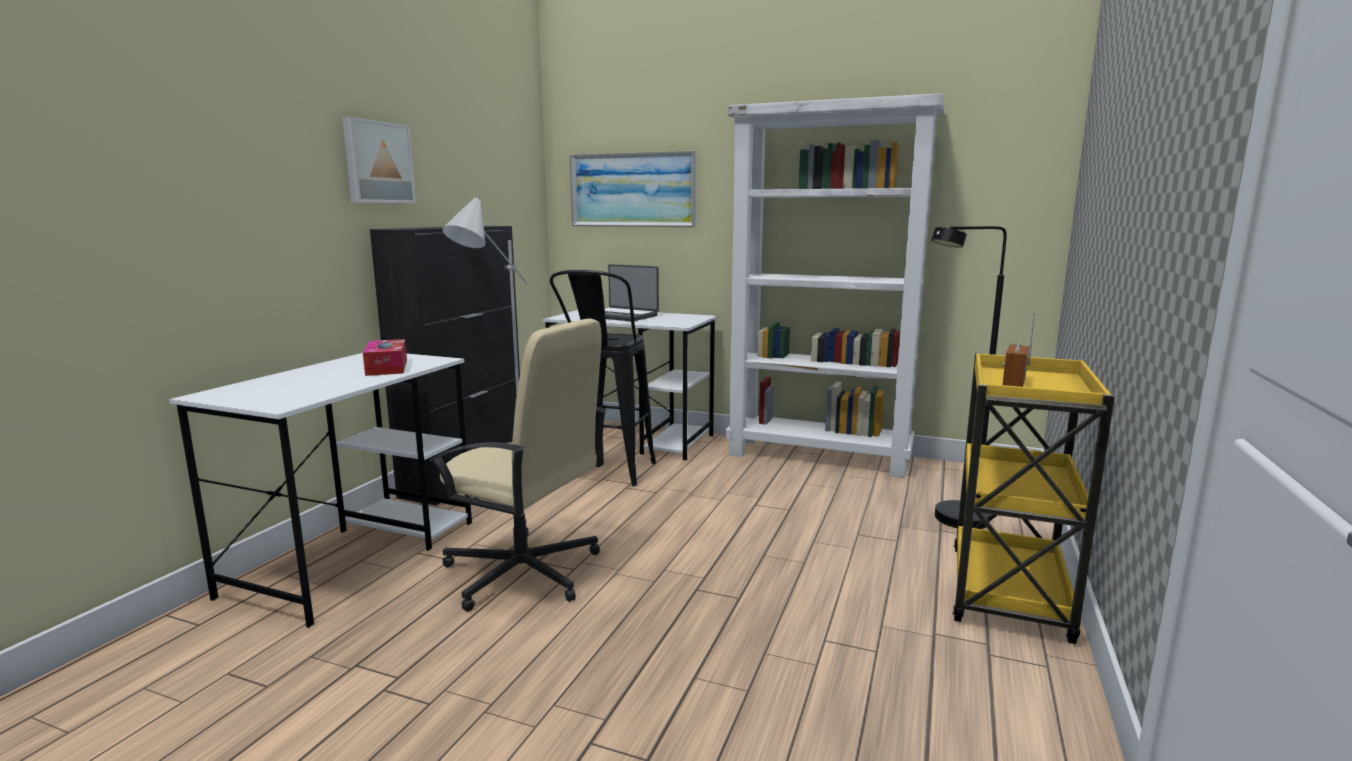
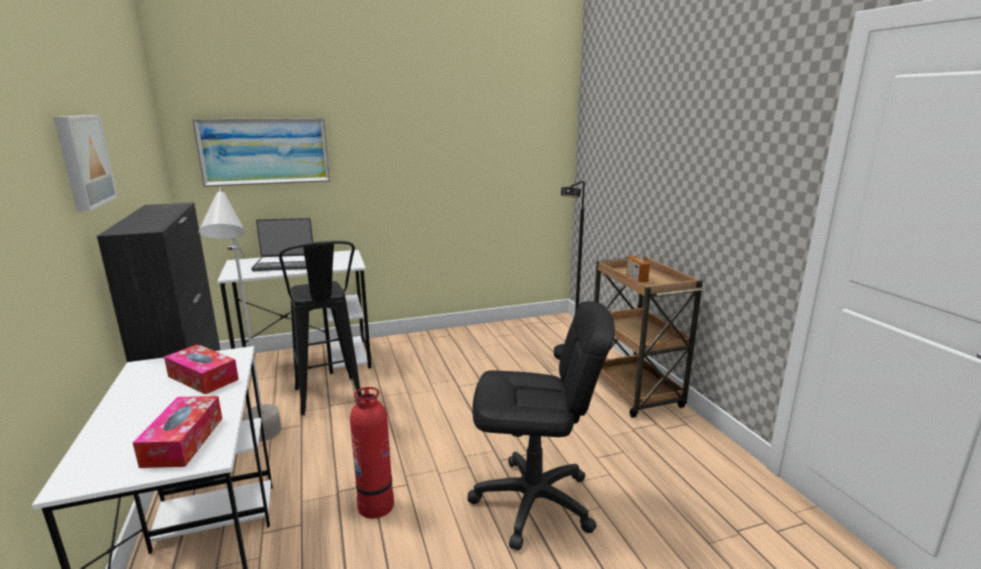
camera: 40 degrees left, 5 degrees up
beige office chair [429,319,607,612] -> fire extinguisher [350,387,394,519]
white bookcase [725,93,945,478] -> none
yellow cart [953,352,1115,644] -> brown cart [594,256,705,418]
none -> tissue box [133,396,222,468]
none -> black office chair [468,301,615,550]

